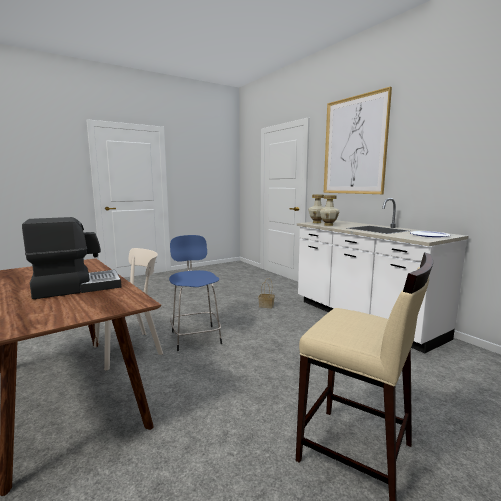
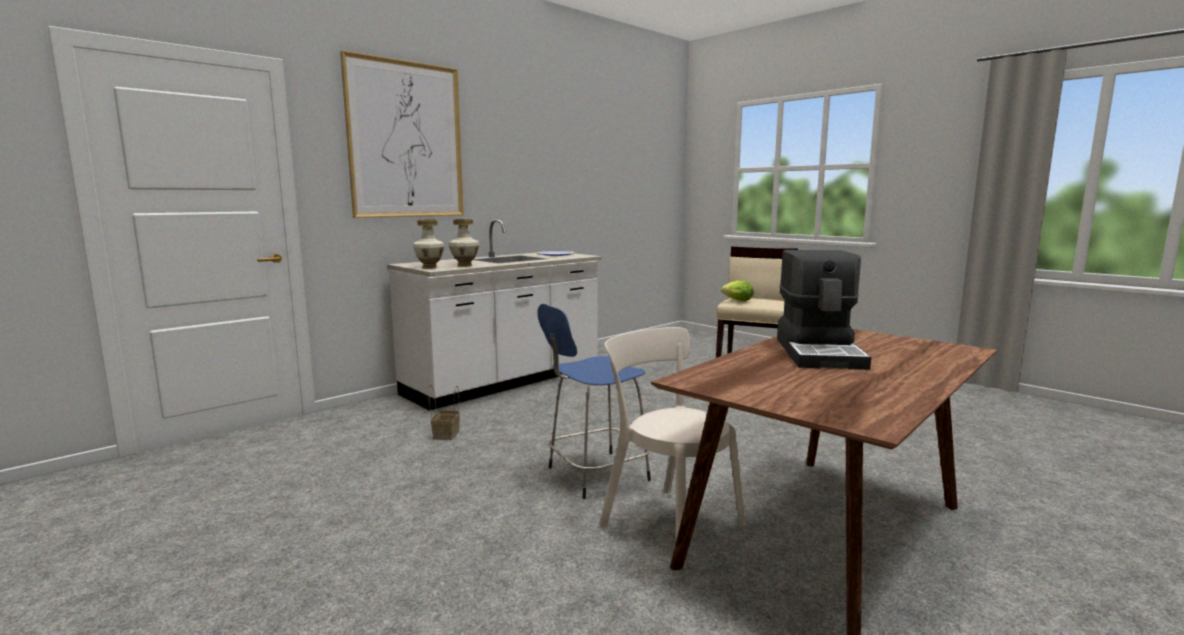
camera: 100 degrees left, 0 degrees up
coffee machine [22,217,122,299] -> coffee machine turned 135 degrees counterclockwise [777,250,872,370]
none -> lettuce [721,280,754,301]

